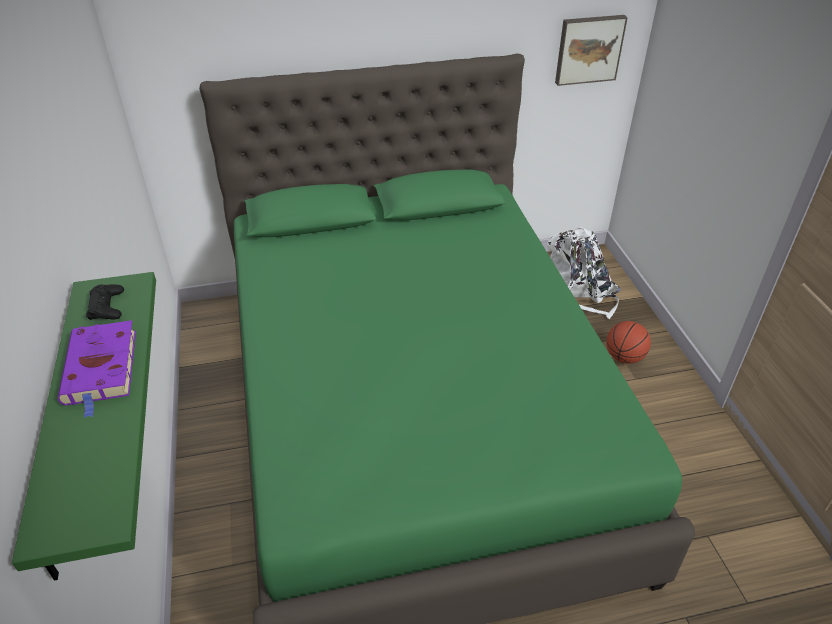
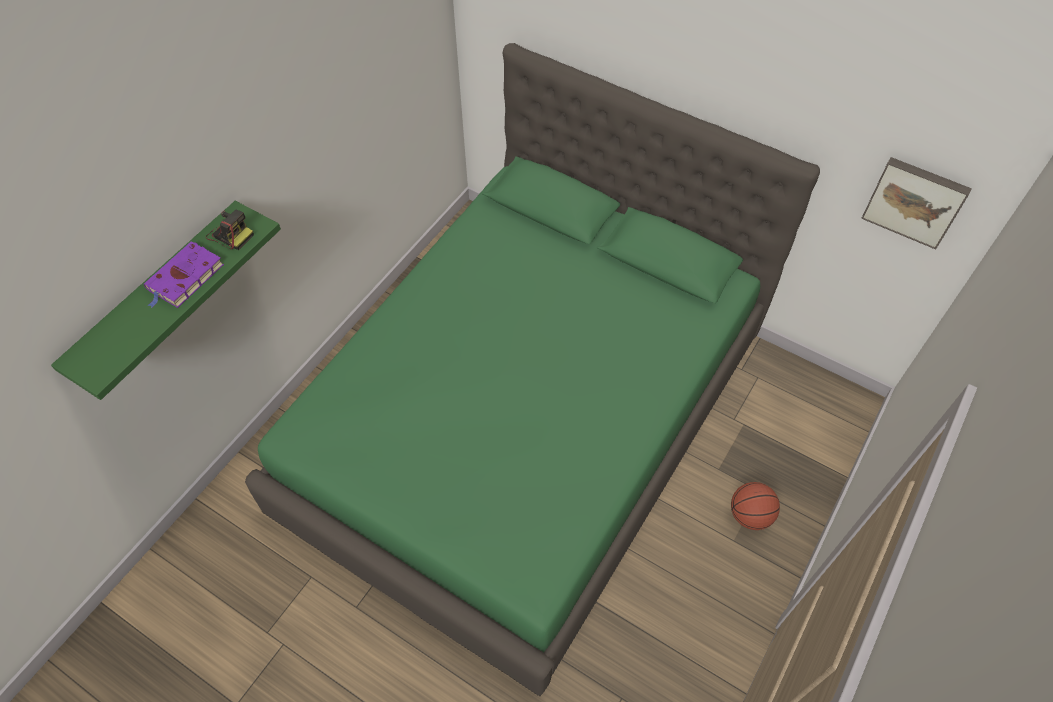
camera: 45 degrees right, 15 degrees up
black game controller [86,284,124,320] -> camera [206,210,254,250]
white backpack [547,227,621,319] -> none

